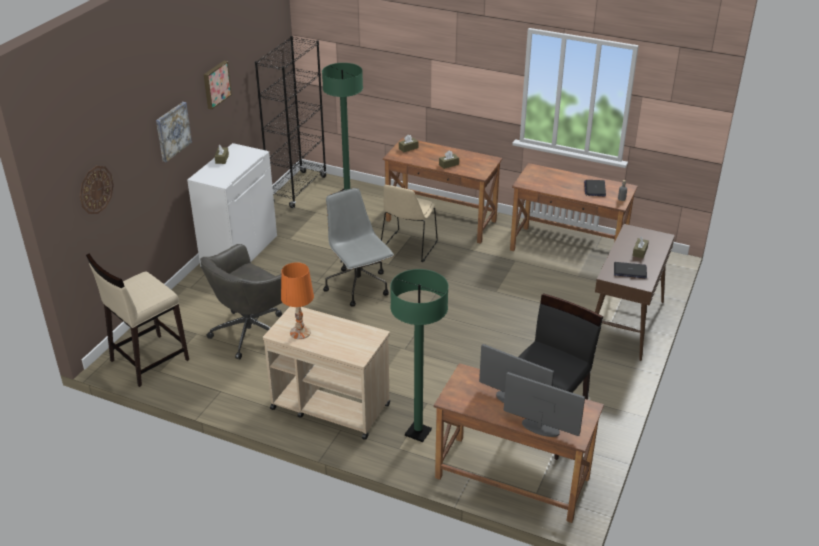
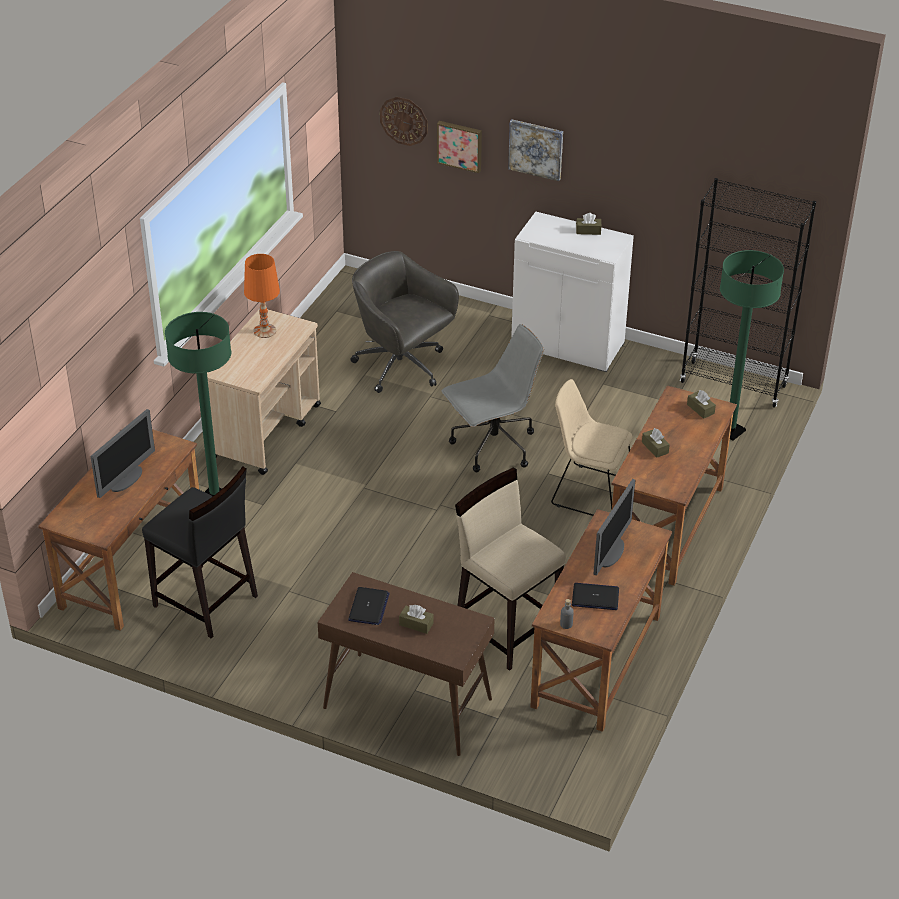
camera: 90 degrees right, 5 degrees up
beige stool [86,253,189,387] -> beige stool moved to [455,468,565,671]
picture [204,61,232,110] -> picture moved to [437,121,482,173]
monitor [504,372,585,437] -> monitor moved to [594,479,635,576]

